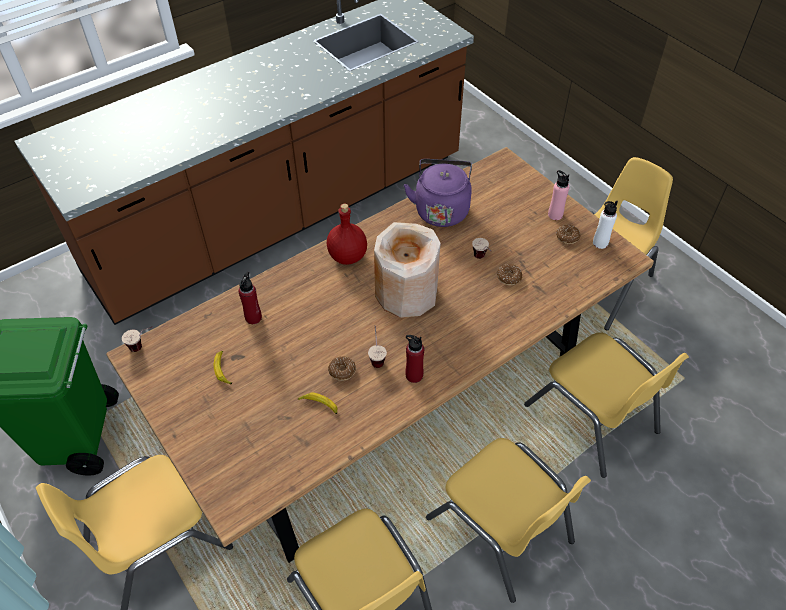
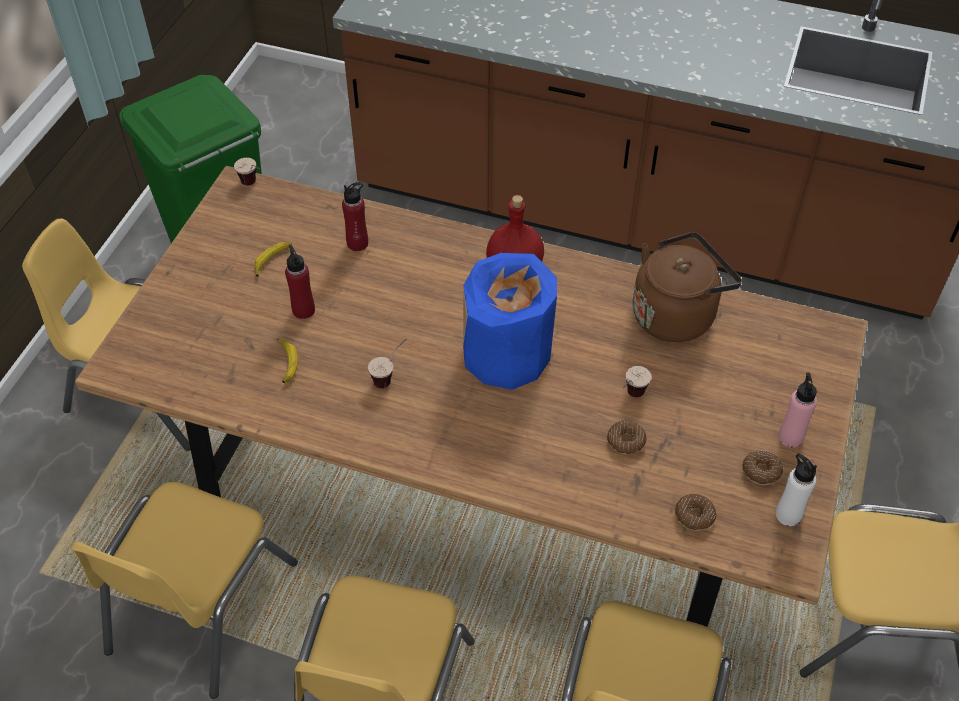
camera: 55 degrees right, 0 degrees up
donut [328,356,356,381] -> donut moved to [675,494,716,531]
beige vase [374,222,441,318] -> blue vase [463,253,557,390]
purple kettle [404,159,472,227] -> brown kettle [633,232,742,342]
red bottle [405,335,424,383] -> red bottle moved to [285,245,315,319]

